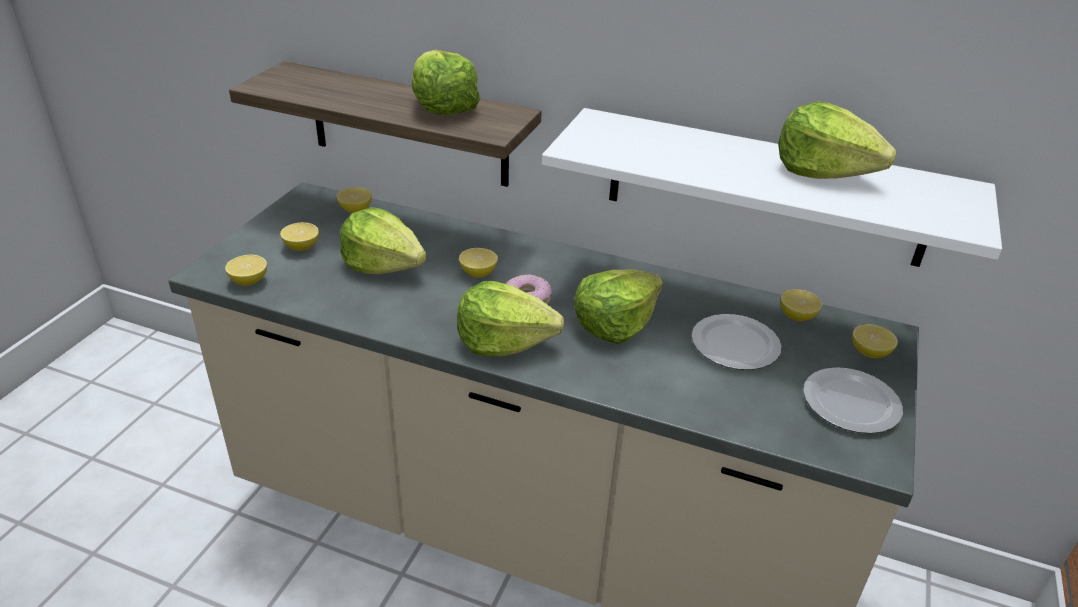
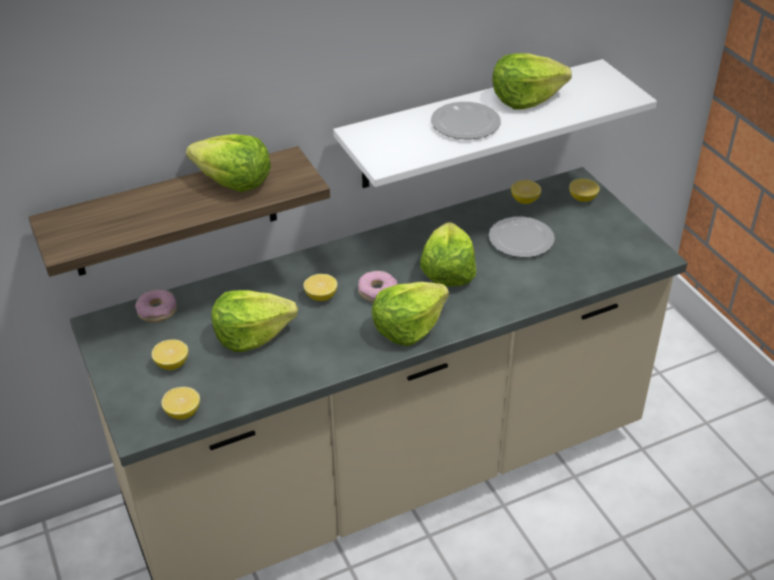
camera: 45 degrees left, 5 degrees up
lemon [336,187,372,213] -> donut [135,290,177,322]
plate [803,367,903,434] -> plate moved to [431,102,501,139]

